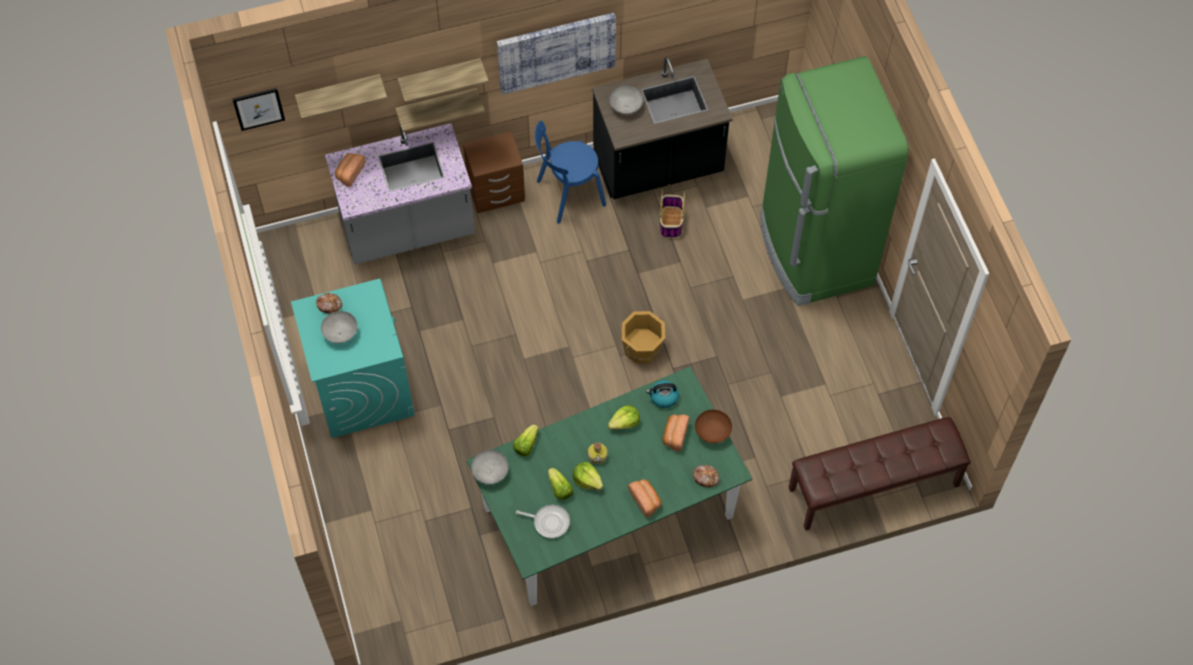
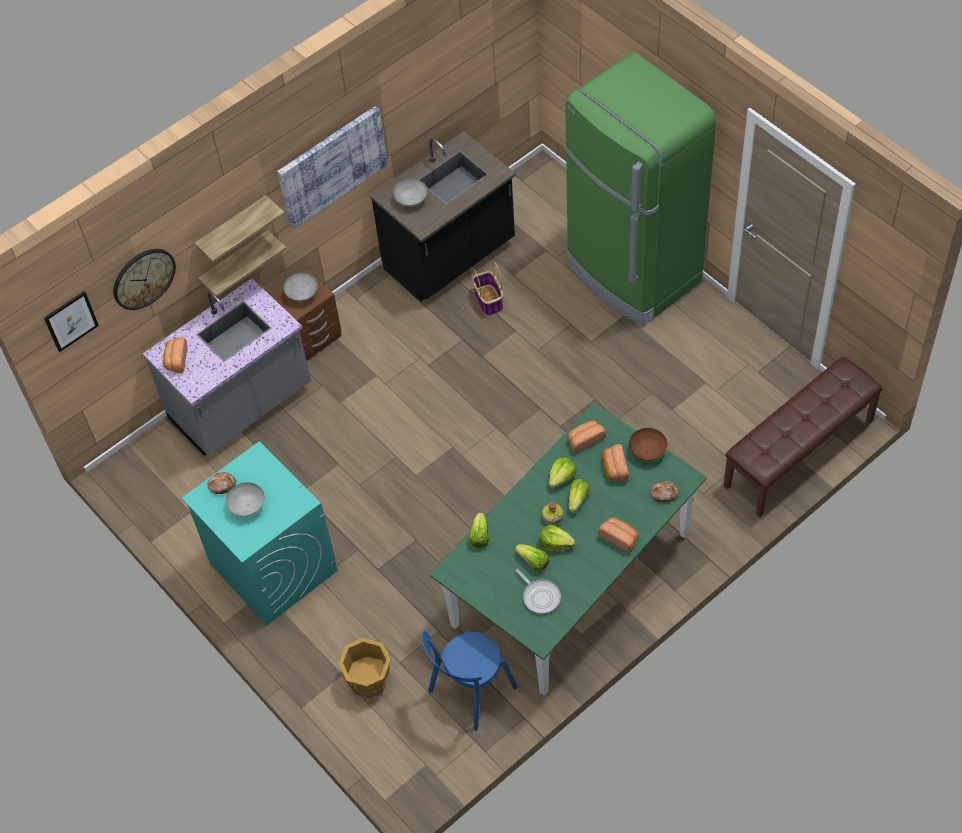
camera: 20 degrees left, 5 degrees down
shelf [295,74,387,120] -> wall clock [113,249,176,310]
grey bowl [471,450,509,484] -> grey bowl moved to [283,273,318,302]
frying pan [516,505,570,538] -> frying pan turned 60 degrees clockwise [516,569,561,614]
blue chair [535,121,606,223] -> blue chair moved to [422,630,517,731]
orange bucket [622,311,666,364] -> orange bucket moved to [339,638,391,698]
kettle [646,380,679,408] -> bread [567,420,606,453]
none -> lettuce [569,479,590,513]

